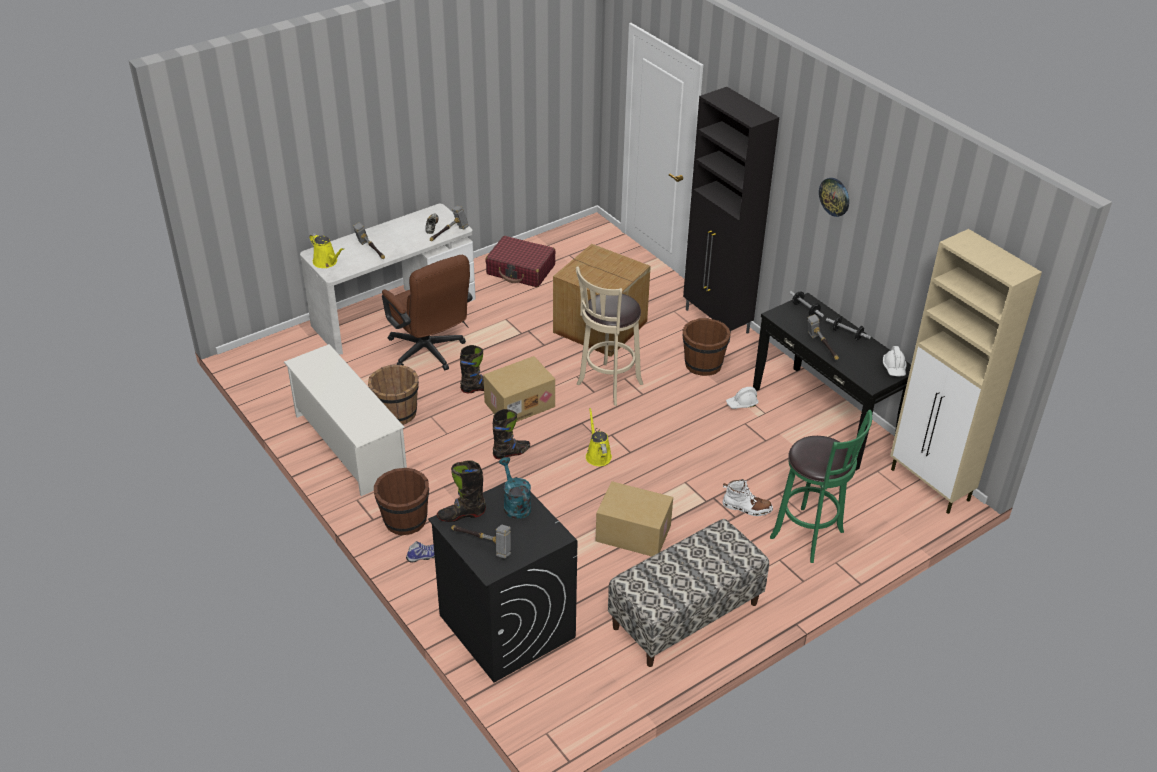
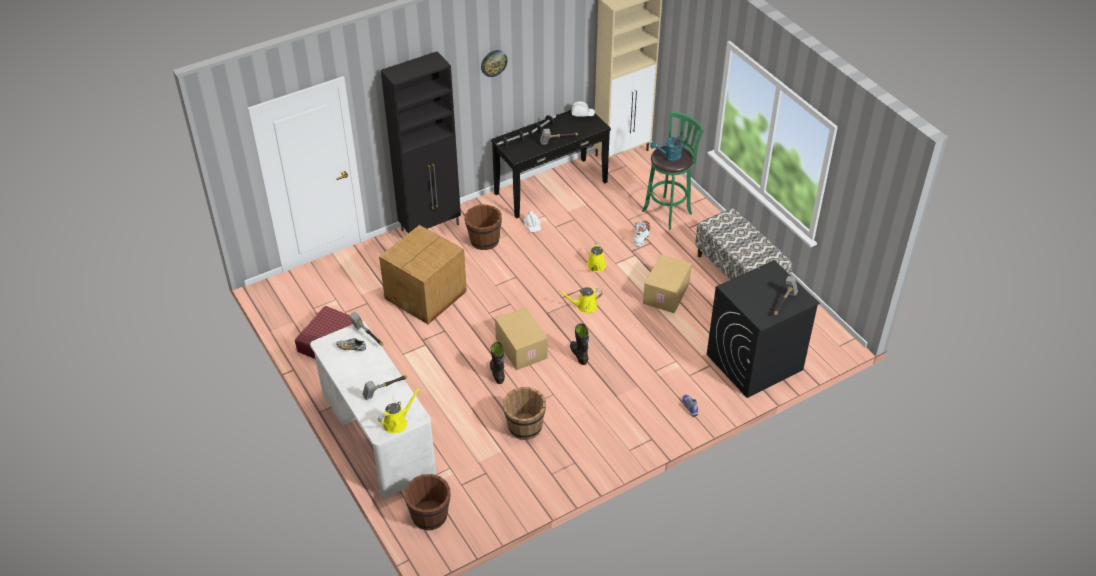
camera: 85 degrees left, 5 degrees up
white shoe rack [284,344,407,496] -> none
brown bucket [374,468,429,536] -> brown bucket moved to [404,474,450,531]
brown office chair [382,255,472,370] -> none
black boot [437,460,486,522] -> none
turquoise watering can [499,457,531,519] -> turquoise watering can moved to [650,136,686,162]
beige stool [576,267,643,406] -> none
none -> yellow watering can [587,242,606,272]

